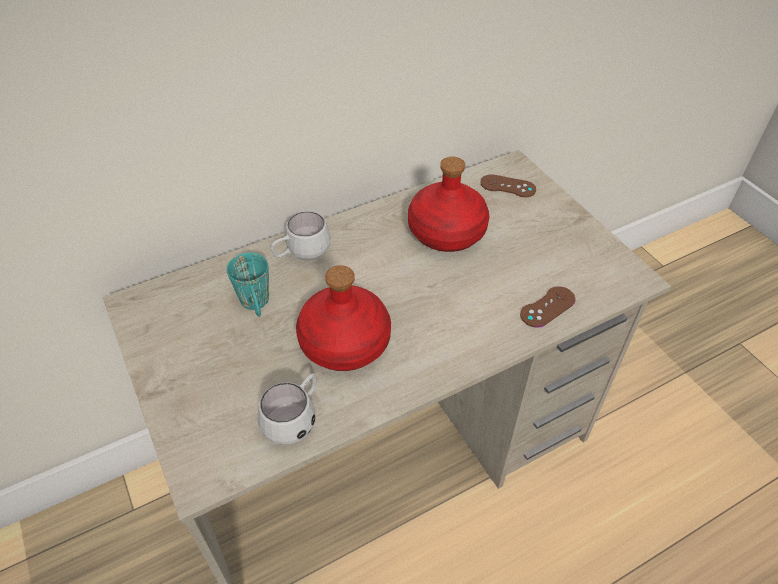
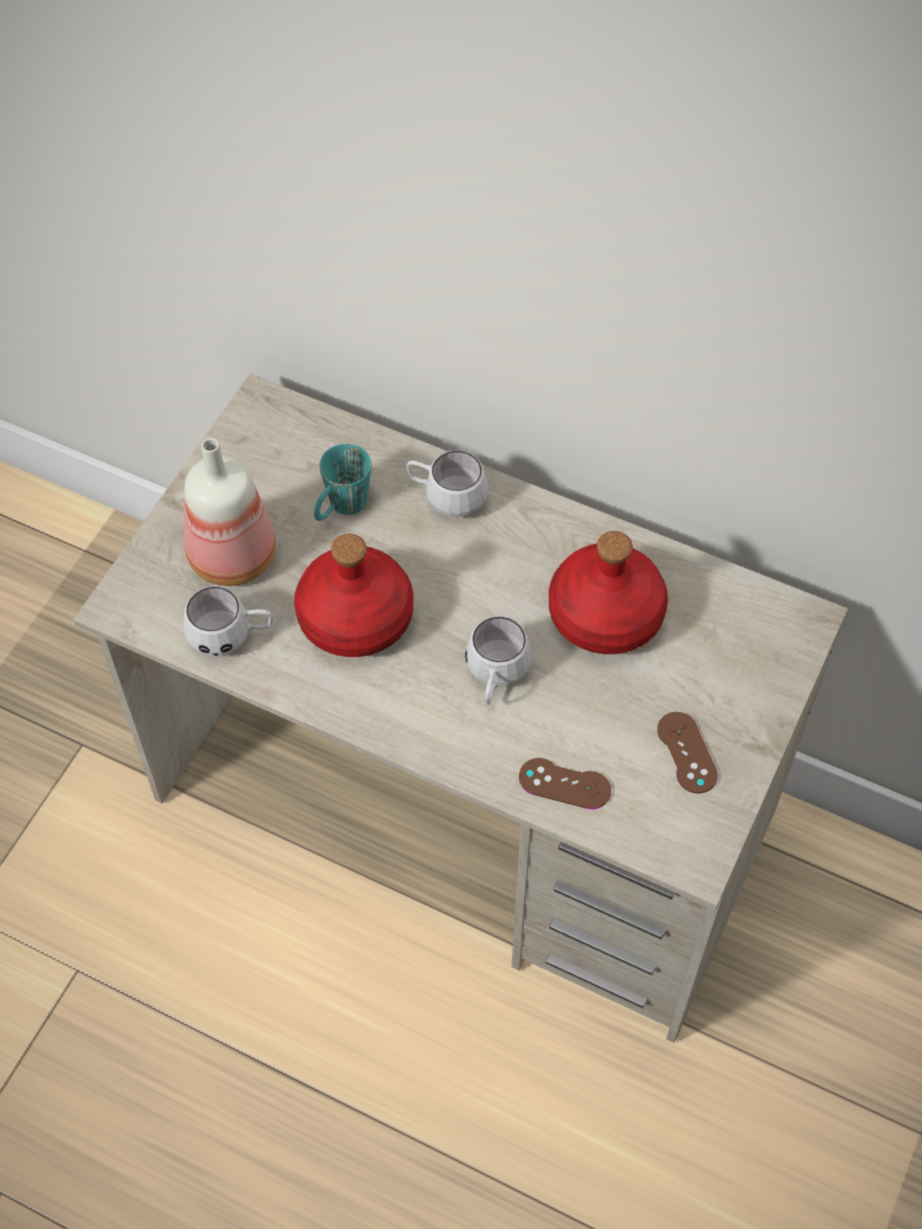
camera: 55 degrees right, 10 degrees up
brown game controller [480,174,536,197] -> brown game controller moved to [657,712,718,794]
none -> bottle [184,438,276,586]
none -> white mug [465,616,532,705]

